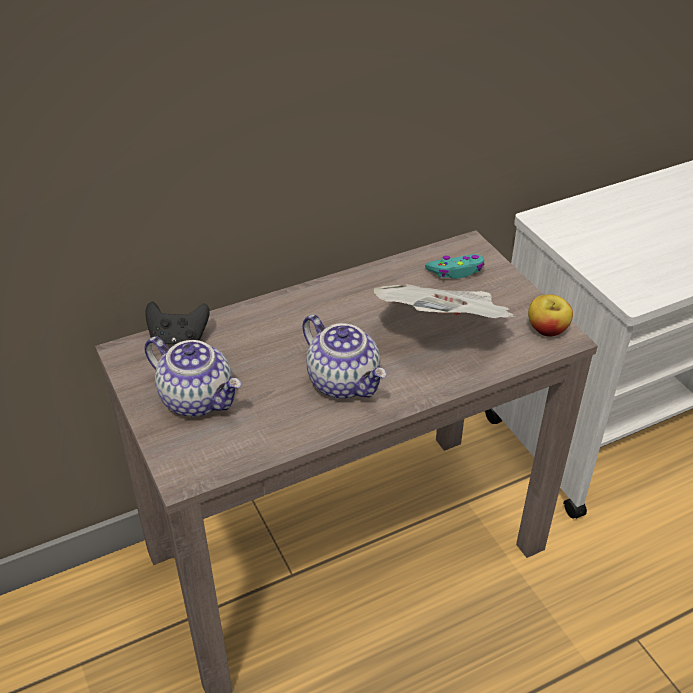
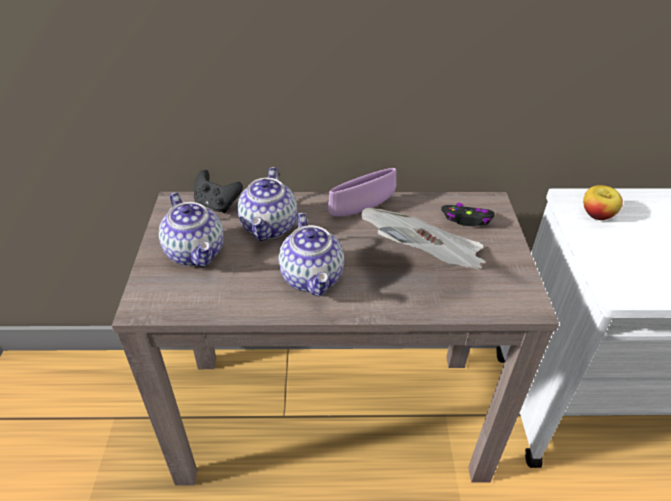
camera: 25 degrees right, 0 degrees up
turquoise game controller [425,254,484,279] -> black game controller [441,203,495,226]
apple [528,294,573,337] -> apple moved to [583,185,623,220]
none -> teapot [238,167,297,241]
none -> purple bowl [328,168,396,217]

